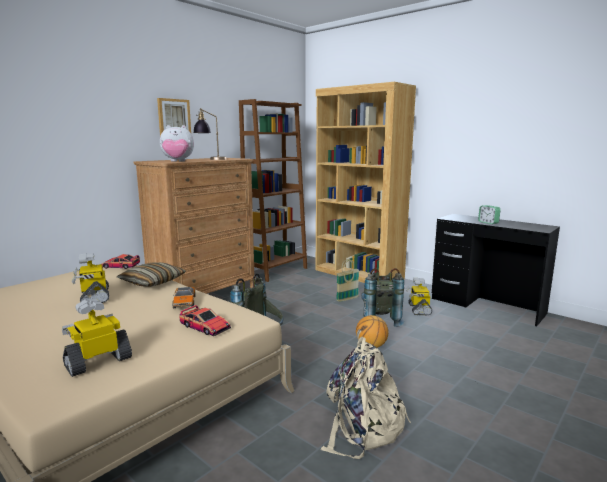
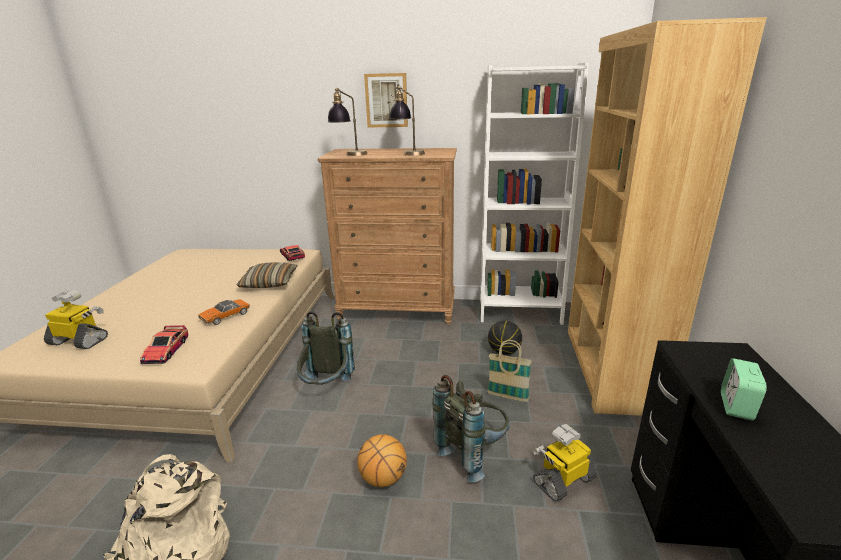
camera: 55 degrees right, 10 degrees up
toy robot [72,253,109,303] -> none
plush toy [160,125,194,162] -> table lamp [328,88,367,156]
brown bookcase [239,99,307,282] -> white bookcase [480,63,589,325]
none -> basketball [488,321,522,355]

